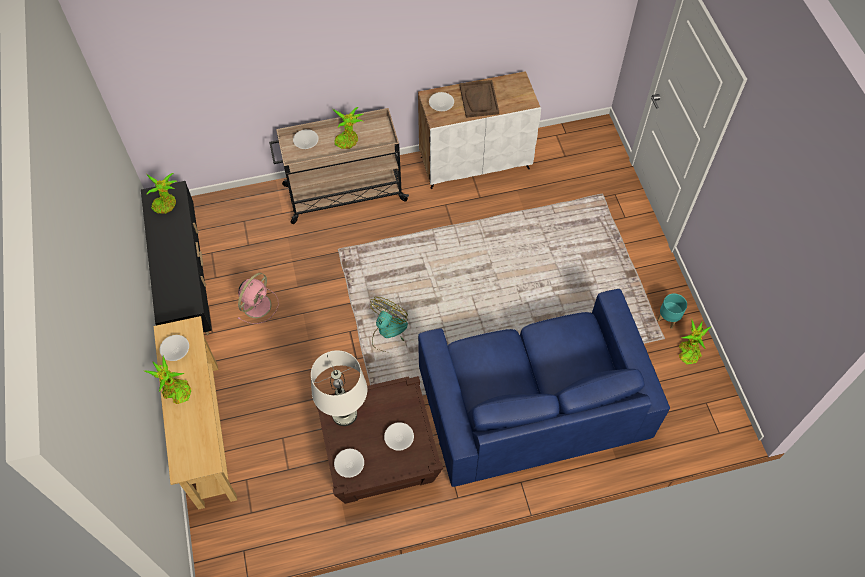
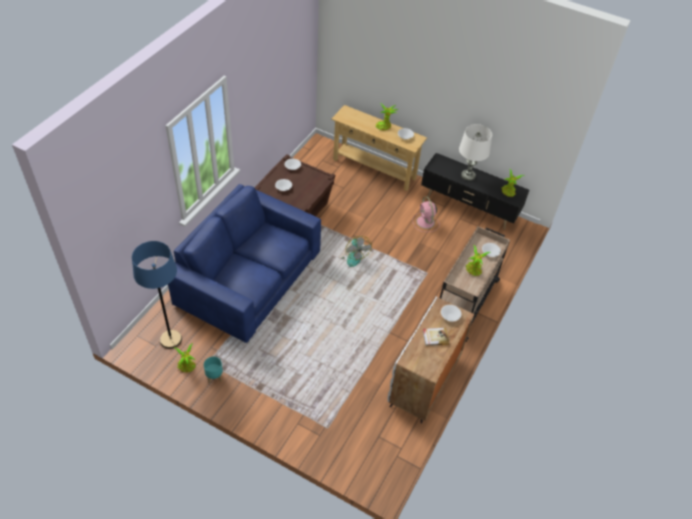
camera: 130 degrees right, 10 degrees down
white table lamp [311,350,367,426] -> white table lamp moved to [459,124,492,181]
brown tray [460,80,499,118] -> book [423,328,449,346]
none -> blue floor lamp [132,241,182,349]

